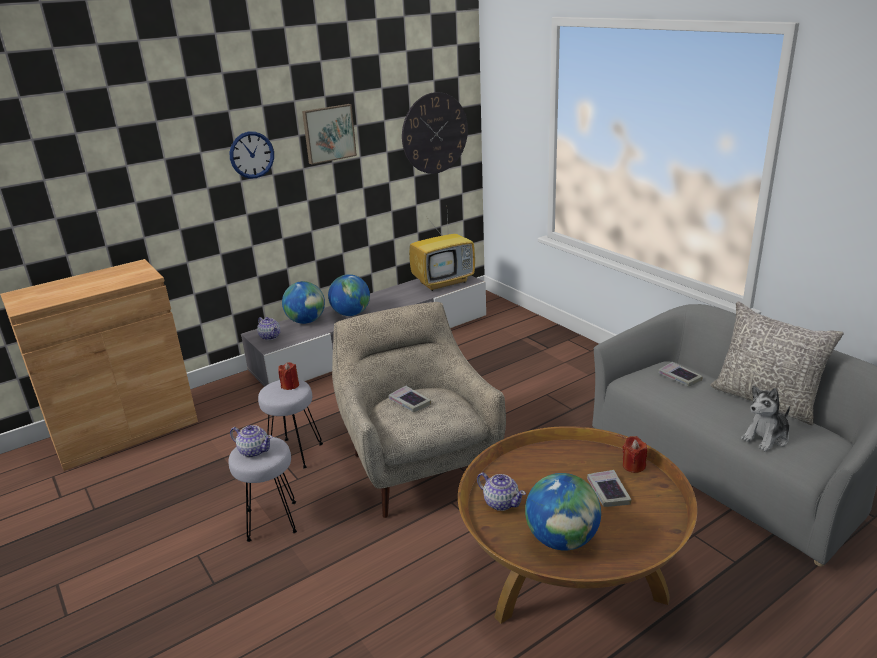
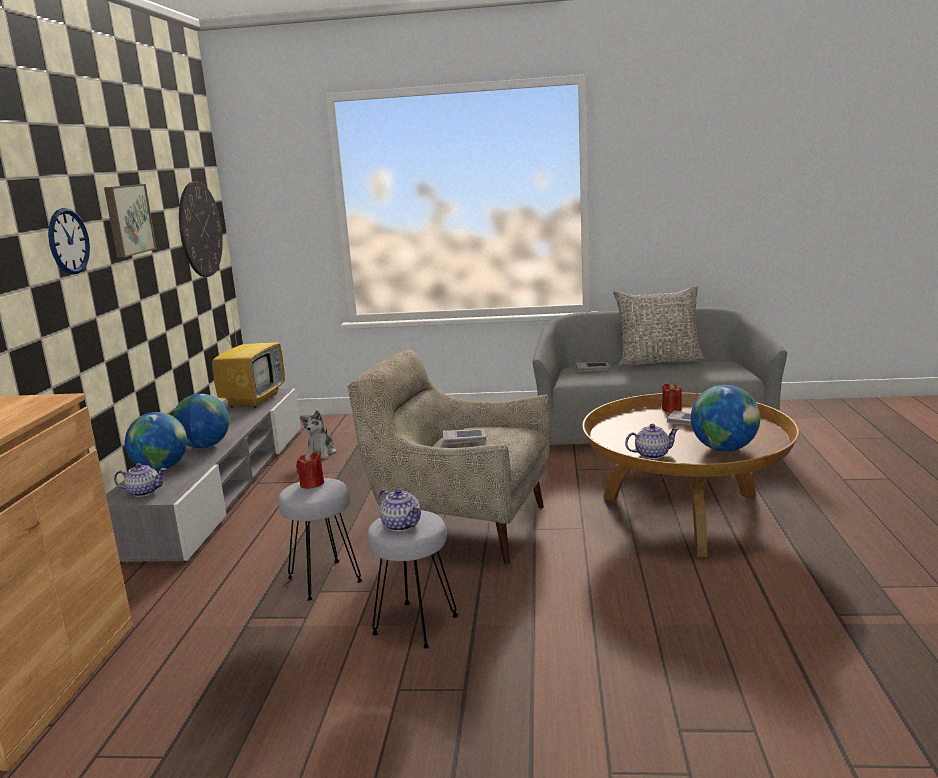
camera: 50 degrees left, 10 degrees down
teapot [230,425,272,458] -> teapot turned 75 degrees clockwise [379,489,421,532]
plush toy [741,386,790,451] -> plush toy moved to [300,410,336,459]

